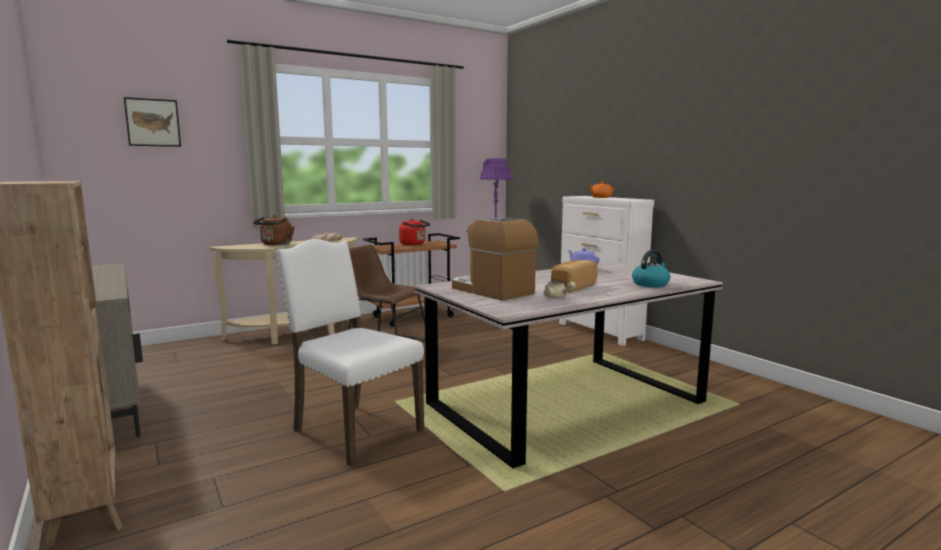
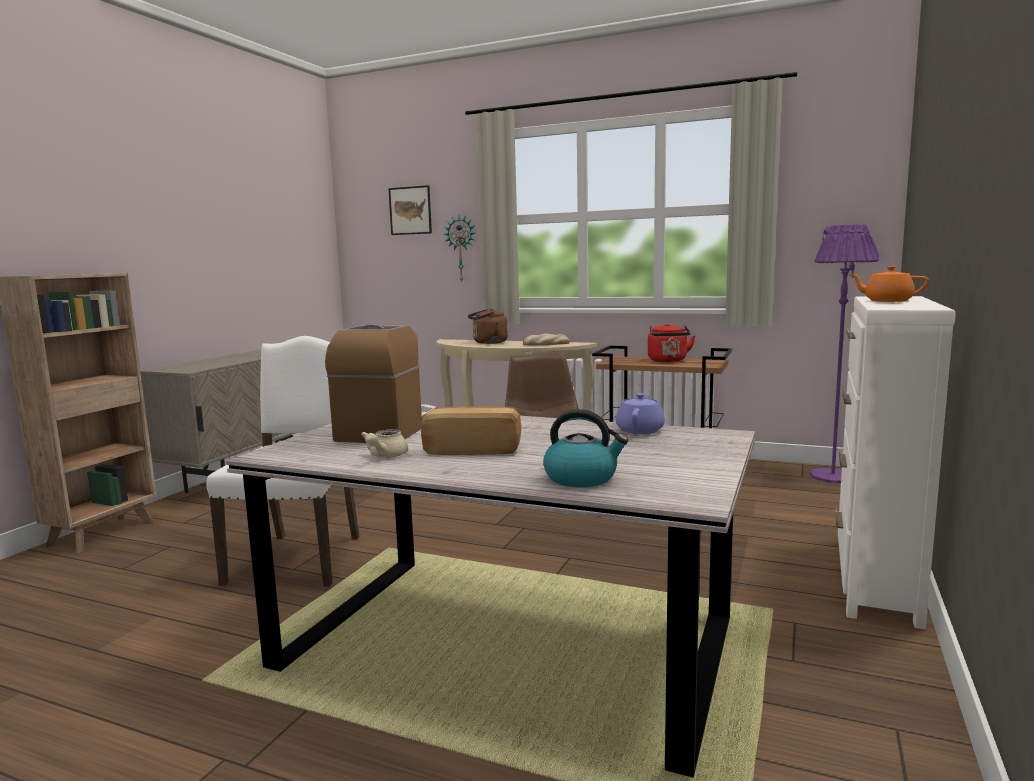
camera: 55 degrees right, 0 degrees up
none -> wall clock [443,215,475,282]

